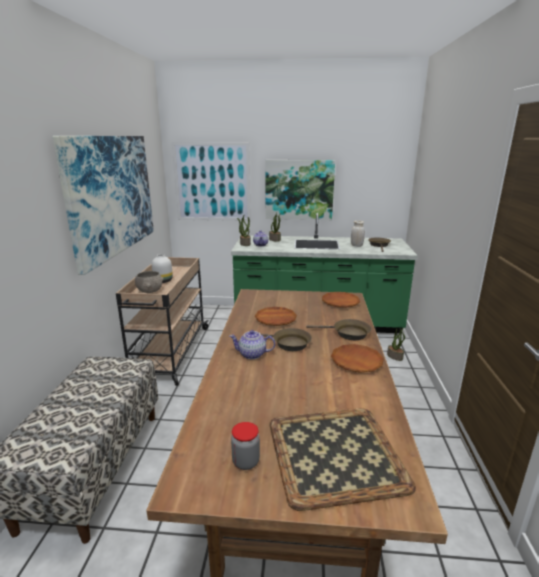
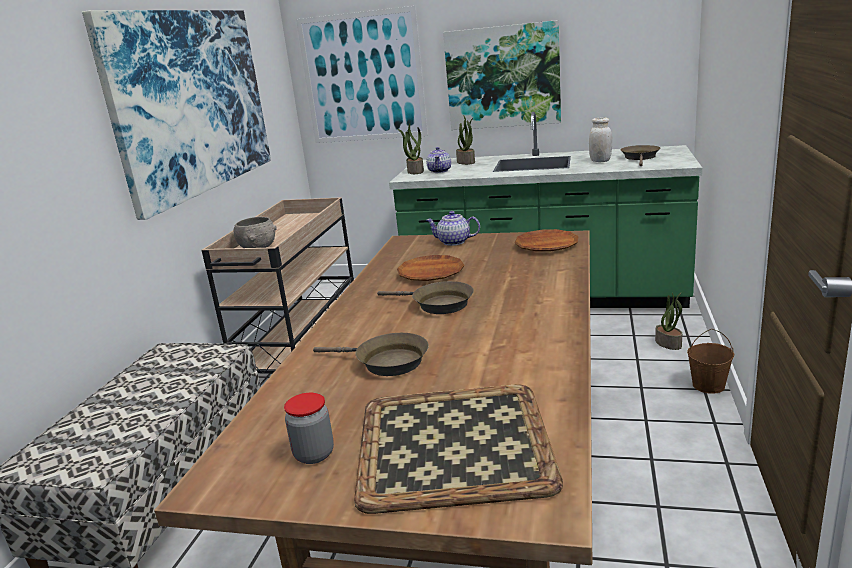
camera: 10 degrees right, 0 degrees up
white vase [152,254,173,283] -> none
teapot [229,330,275,359] -> teapot moved to [426,211,480,246]
brown frying pan [306,319,371,340] -> brown frying pan moved to [313,333,429,376]
brown plate [331,344,384,373] -> none
none -> brown bucket [687,329,734,394]

